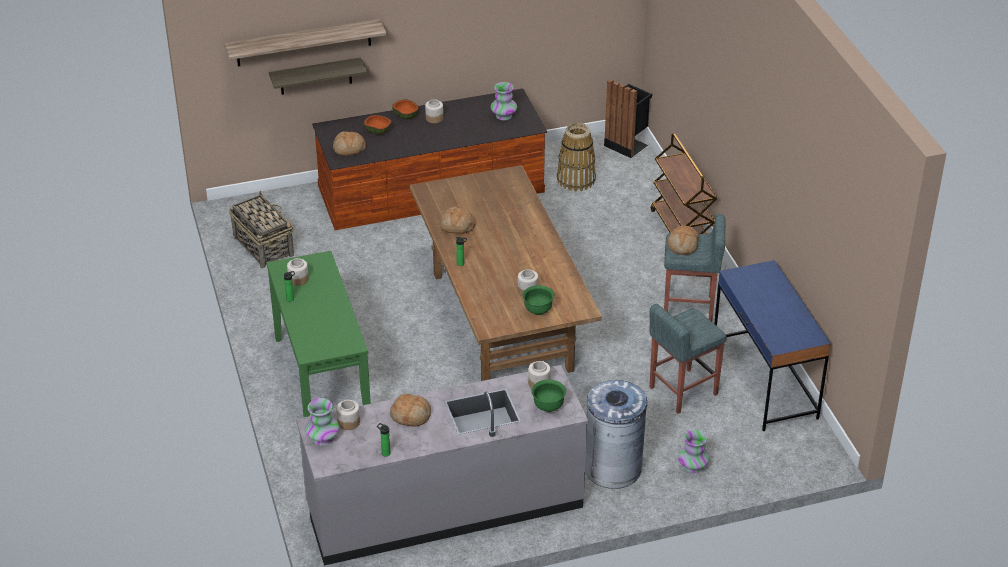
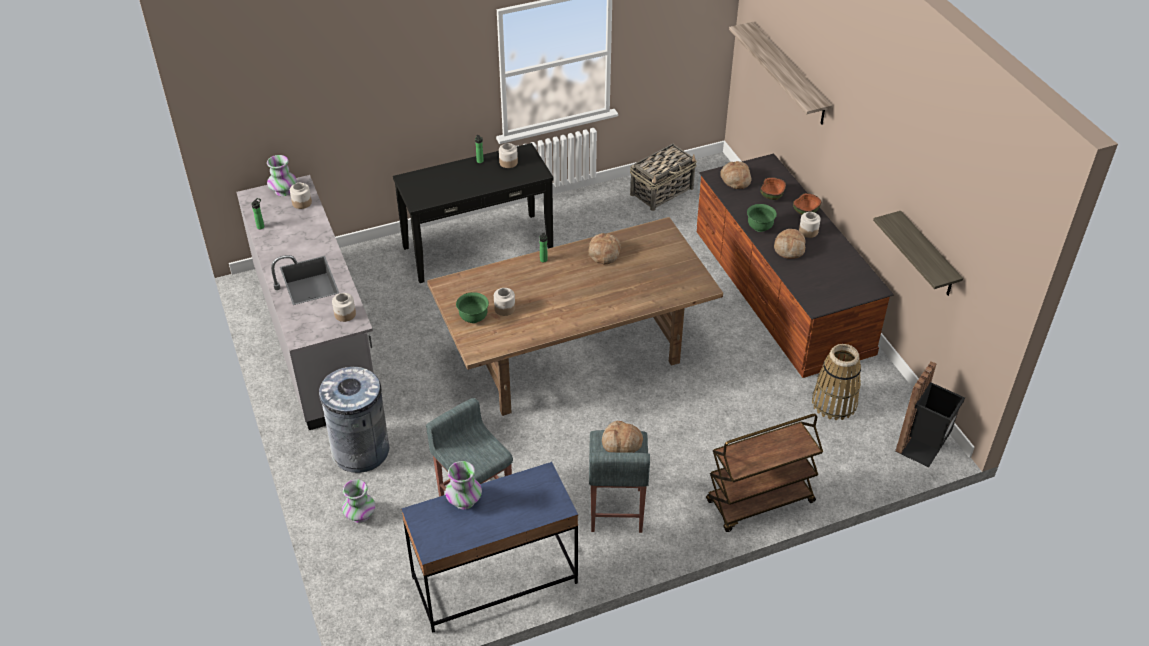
camera: 85 degrees right, 5 degrees up
green console table [267,251,371,417] -> black console table [393,143,554,283]
shelf [269,57,367,95] -> shelf moved to [873,211,963,296]
bread [390,394,431,427] -> bread moved to [774,229,806,259]
vase [491,82,517,120] -> vase moved to [445,461,482,509]
green bowl [531,380,566,412] -> green bowl moved to [747,204,777,232]

